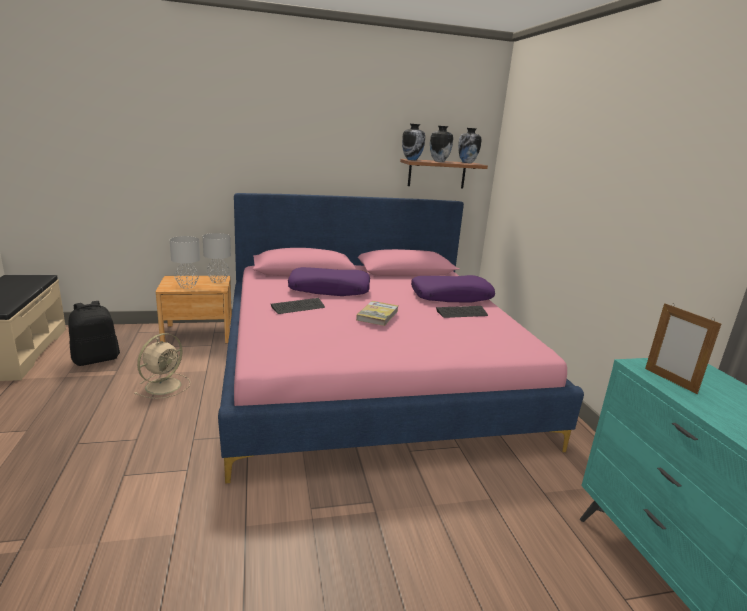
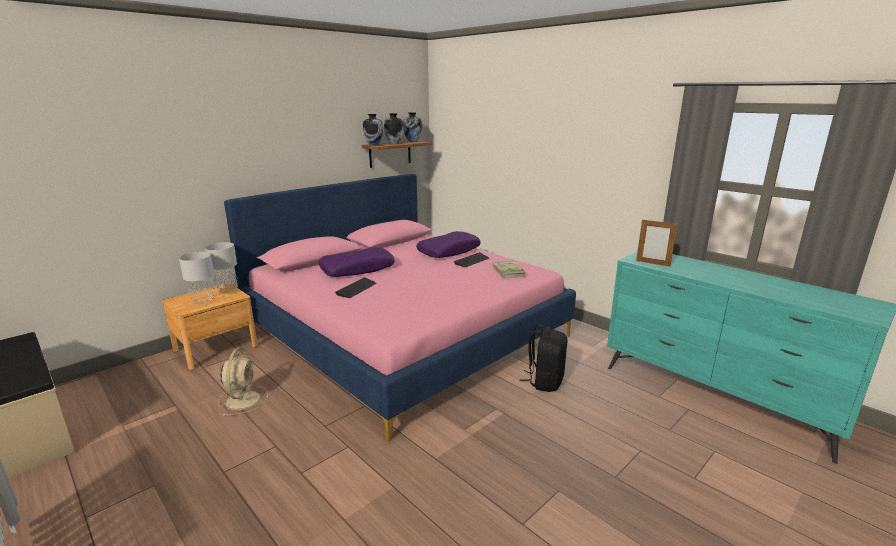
camera: 30 degrees left, 0 degrees up
black backpack [68,301,120,366] -> black backpack moved to [520,324,567,392]
book [356,301,398,326] -> book moved to [493,261,526,279]

